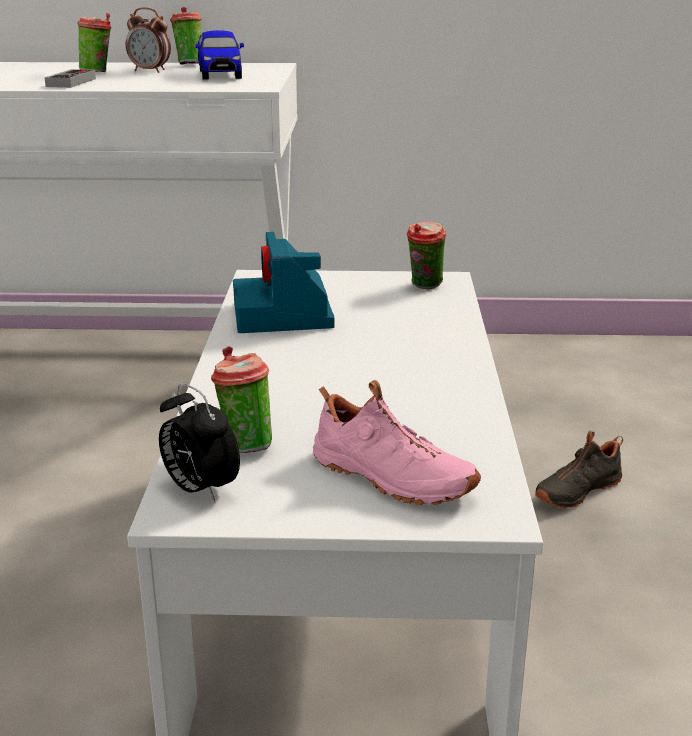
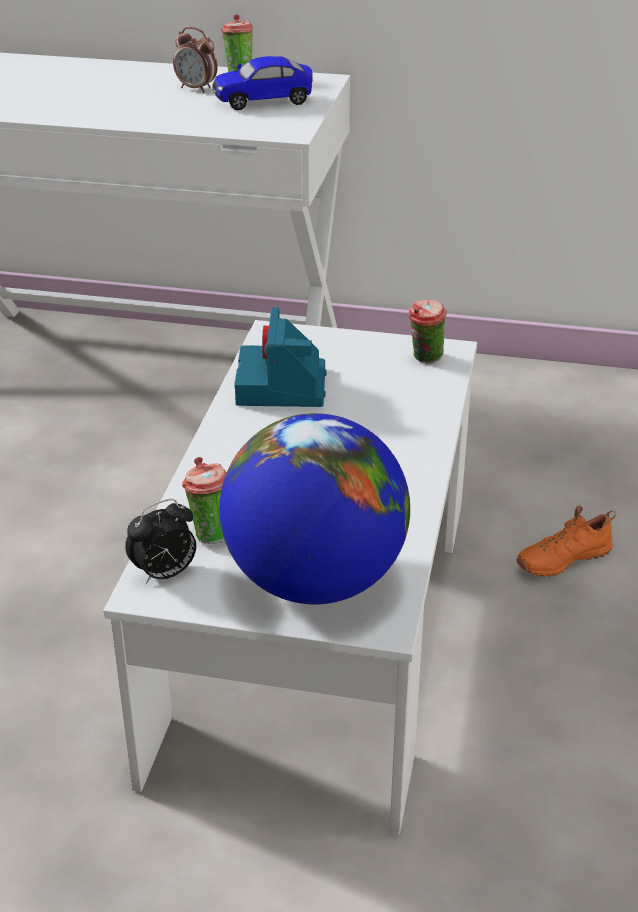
camera: 10 degrees right, 10 degrees up
game controller [44,69,96,88] -> none
cup [77,13,111,72] -> none
alarm clock [159,383,240,503] -> alarm clock turned 90 degrees counterclockwise [125,499,196,584]
toy car [195,30,244,80] -> toy car turned 75 degrees clockwise [212,56,313,110]
pink shoe [313,380,481,505] -> globe [219,413,410,604]
black shoe [535,431,623,509] -> orange shoe [516,505,616,577]

